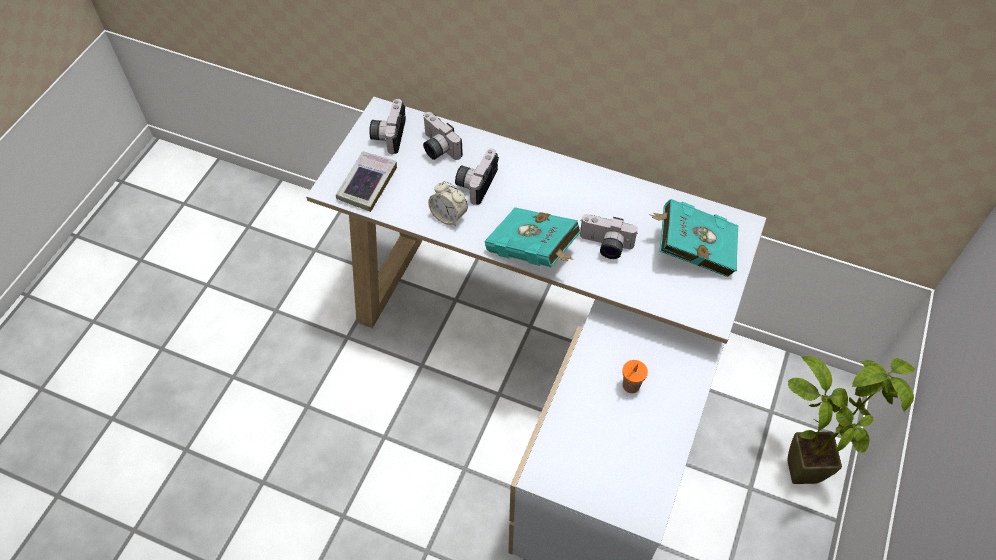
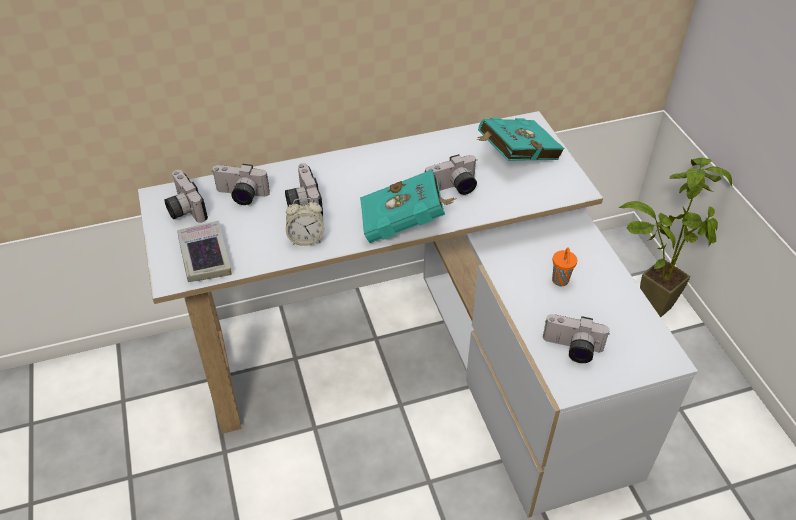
camera: 40 degrees left, 10 degrees down
none -> camera [543,314,610,363]

